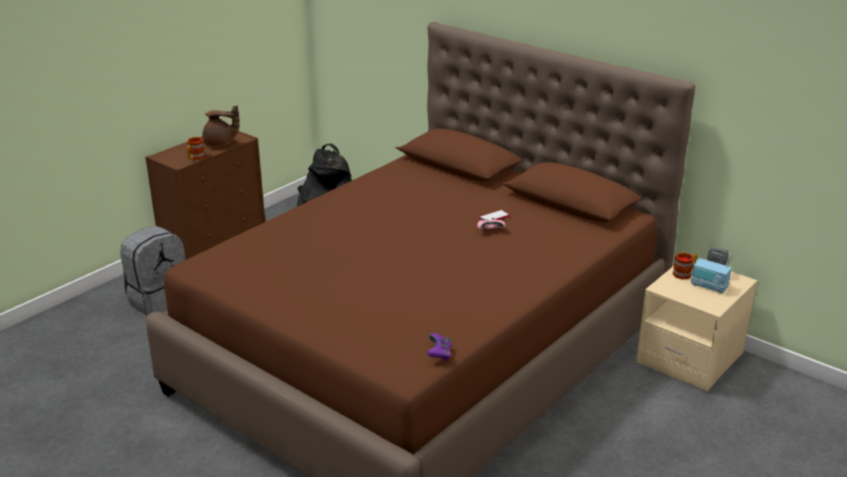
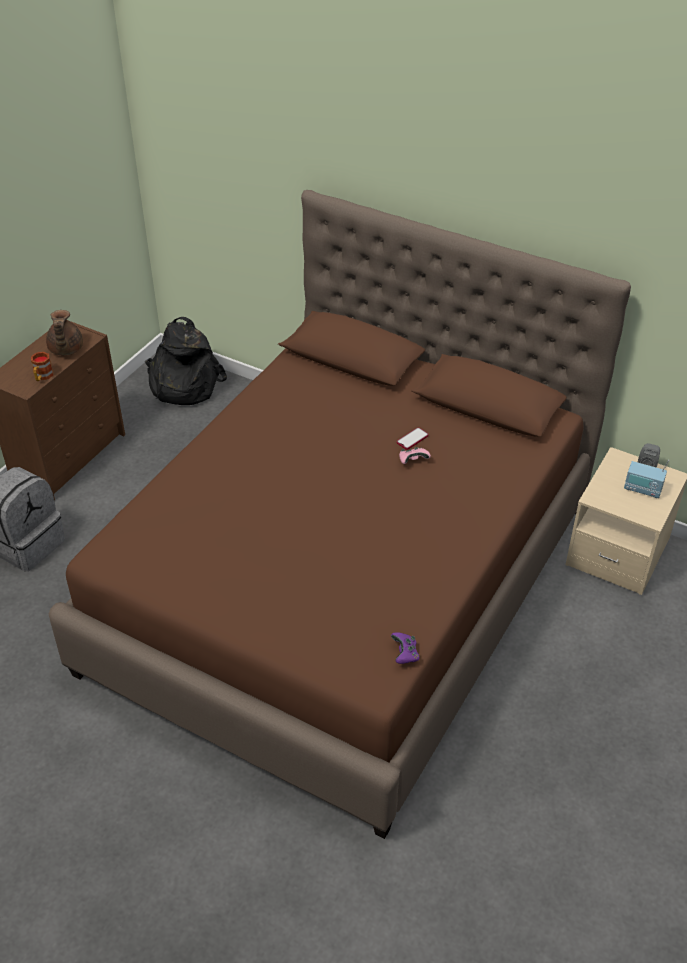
camera: 10 degrees left, 15 degrees up
brown teapot [202,105,240,147] -> brown teapot turned 90 degrees clockwise [46,310,83,355]
mug [673,252,697,280] -> none

